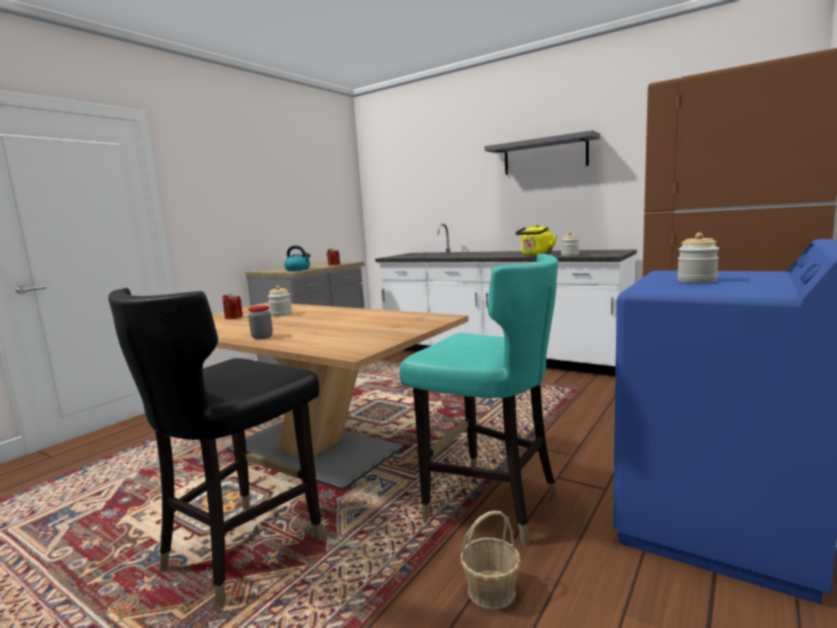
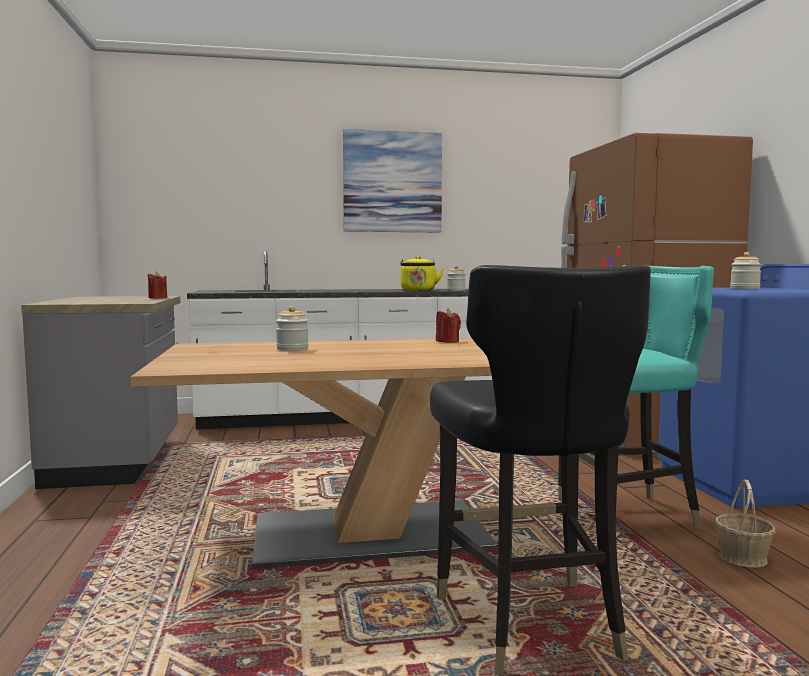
camera: 45 degrees left, 5 degrees down
red candle [222,293,243,319] -> red candle moved to [436,308,461,343]
jar [248,306,273,339] -> none
kettle [284,246,311,271] -> none
grey shelf [484,130,600,175] -> picture [343,129,442,232]

